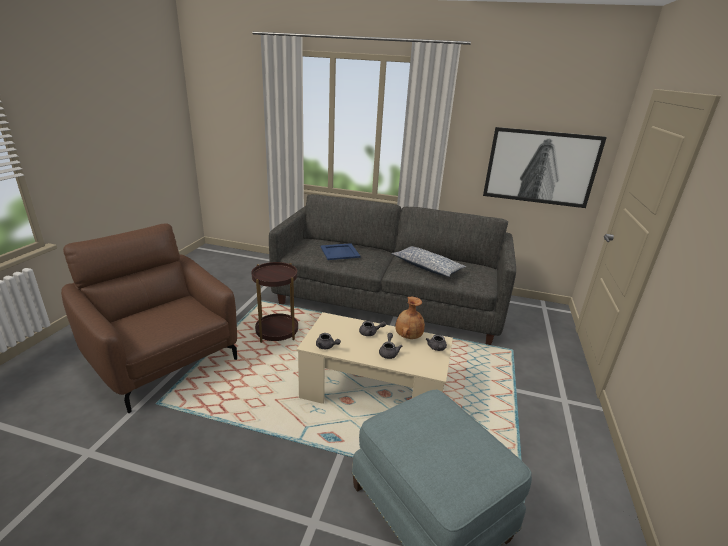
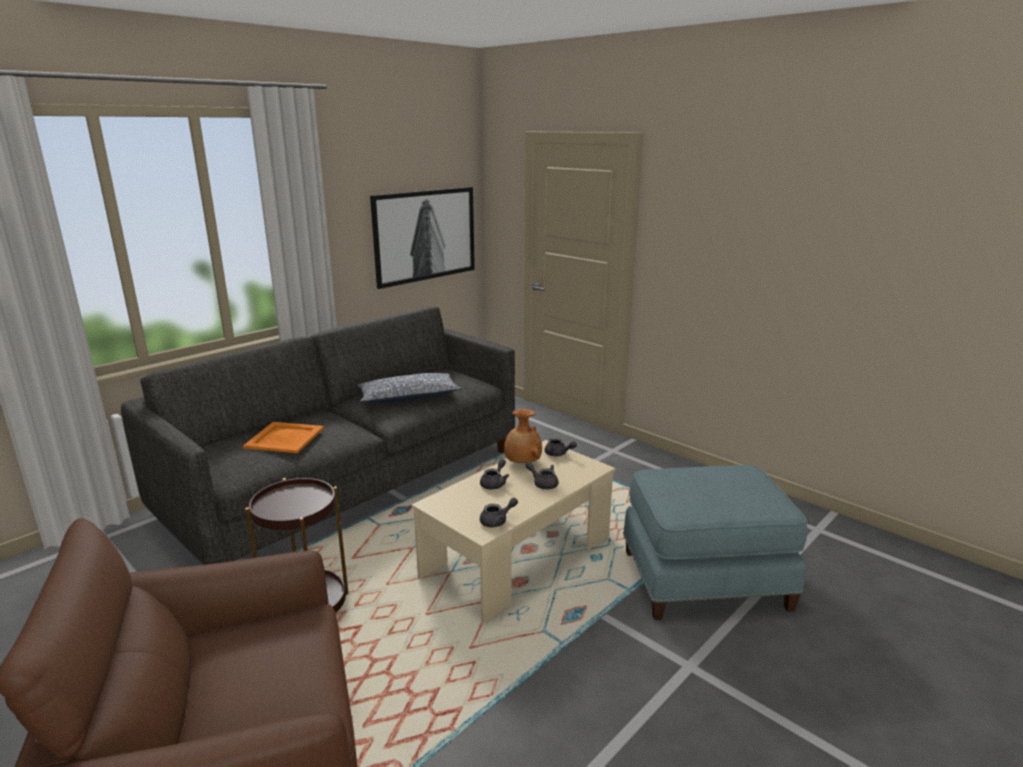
camera: 60 degrees left, 5 degrees down
blue tray [320,243,361,260] -> orange tray [243,422,324,453]

